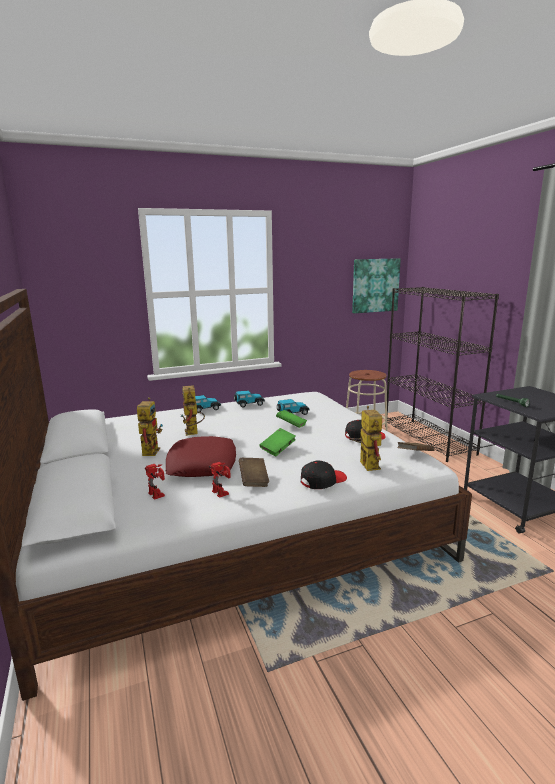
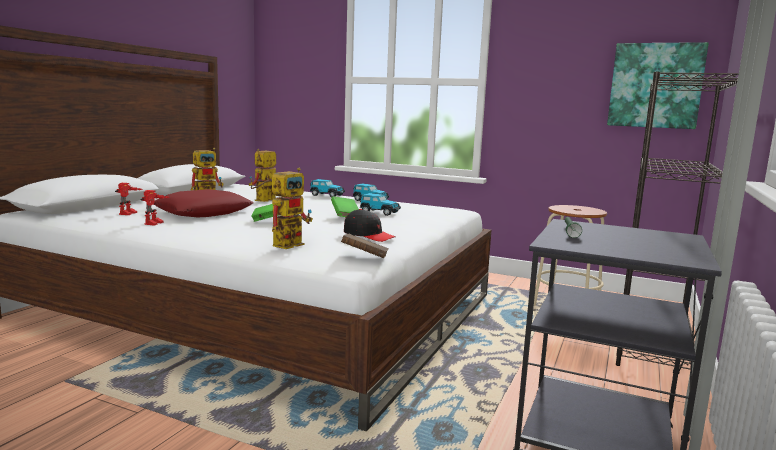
camera: 45 degrees right, 5 degrees down
brown book [239,458,269,487] -> none
black cap [301,461,347,489] -> none

